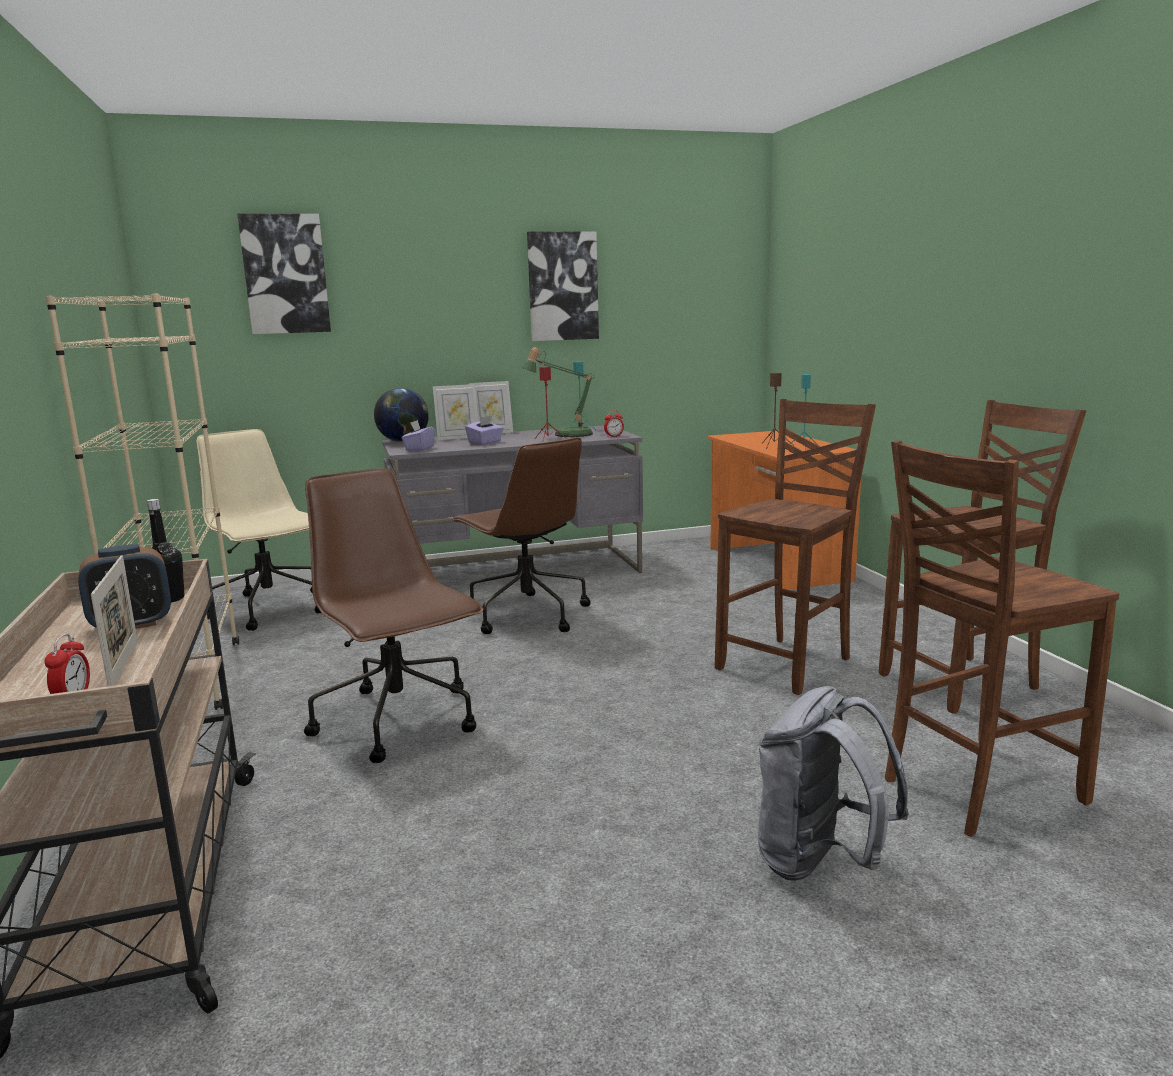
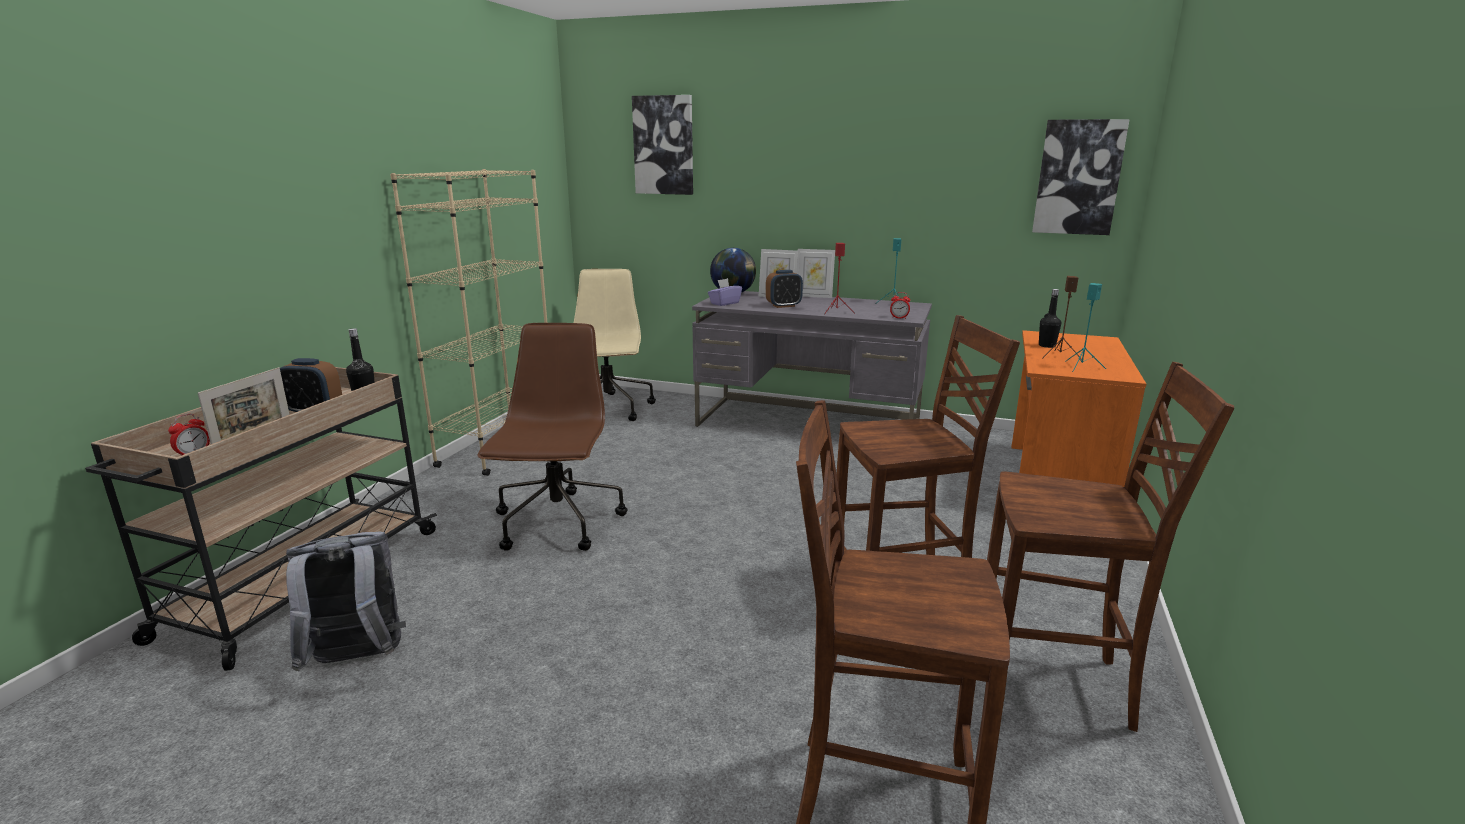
camera: 35 degrees right, 5 degrees up
brown office chair [452,437,591,634] -> none
purple tissue box [465,416,504,445] -> alarm clock [766,270,803,308]
table lamp [521,347,595,437] -> none
picture [527,231,599,341] -> picture moved to [1032,119,1130,235]
grey backpack [758,686,909,881] -> grey backpack moved to [286,531,406,672]
none -> black bottle [1039,289,1061,348]

